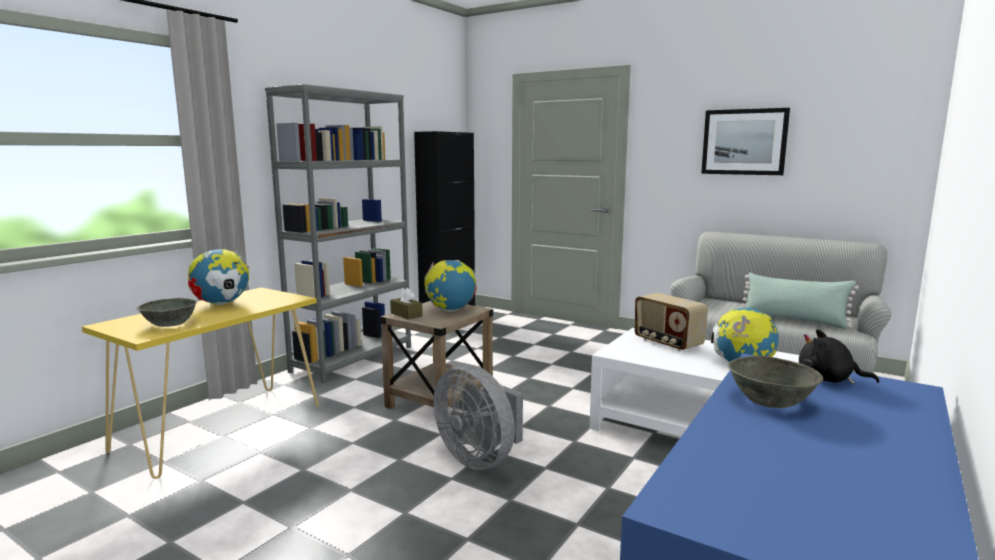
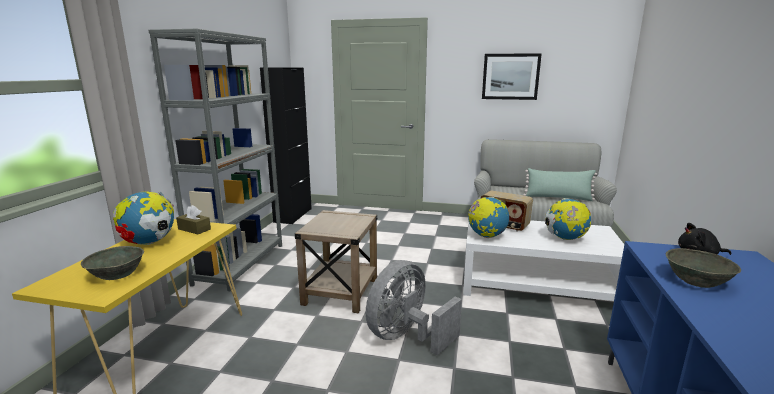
camera: 20 degrees left, 5 degrees up
brown tissue box [390,288,423,320] -> brown tissue box moved to [176,205,211,234]
globe [424,260,477,312] -> globe moved to [468,197,509,238]
grey fan [433,365,523,470] -> grey fan turned 105 degrees clockwise [366,260,462,355]

